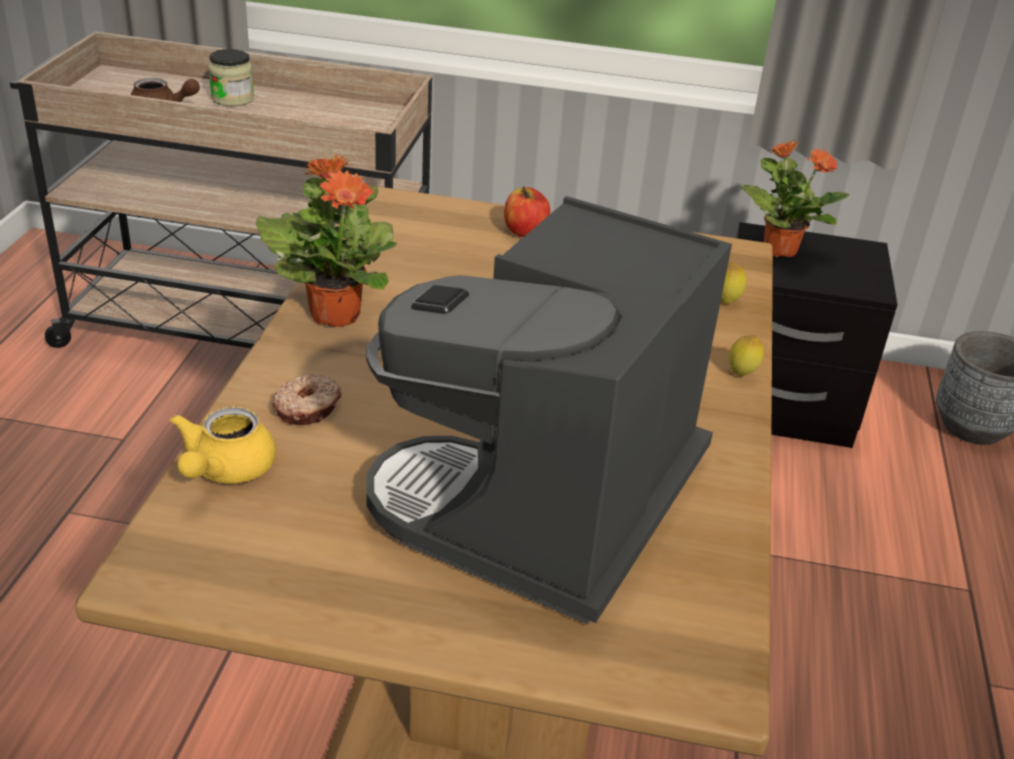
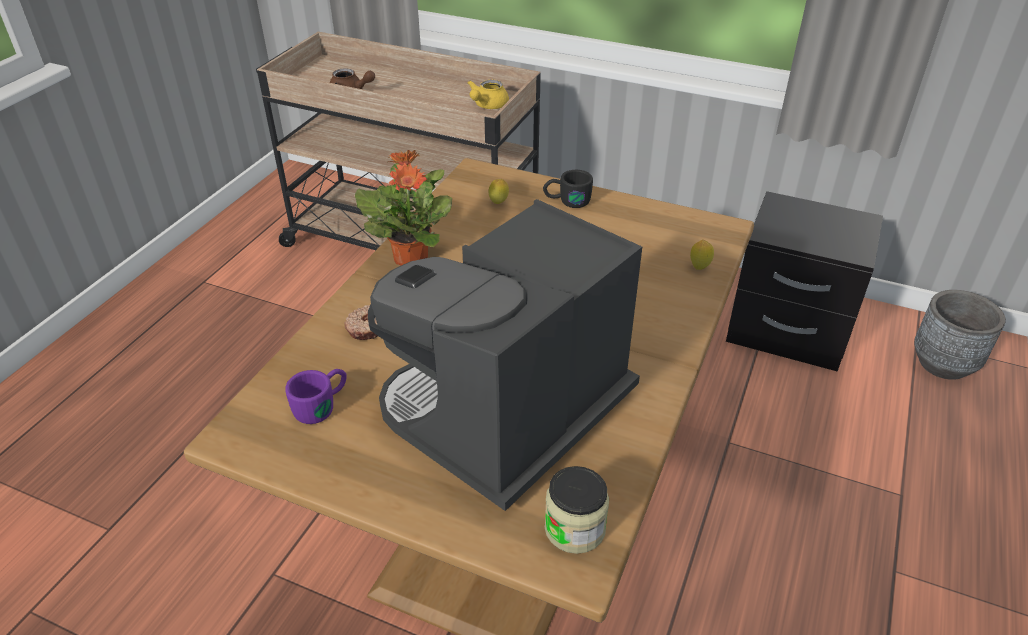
camera: 15 degrees right, 5 degrees up
yellow teapot [170,407,276,484] -> yellow teapot moved to [468,80,509,109]
jar [208,49,254,107] -> jar moved to [545,466,609,554]
apple [504,187,550,237] -> black mug [543,170,593,208]
lemon [729,335,764,376] -> lemon moved to [489,179,509,204]
potted plant [740,140,849,257] -> none
none -> purple mug [285,369,346,424]

